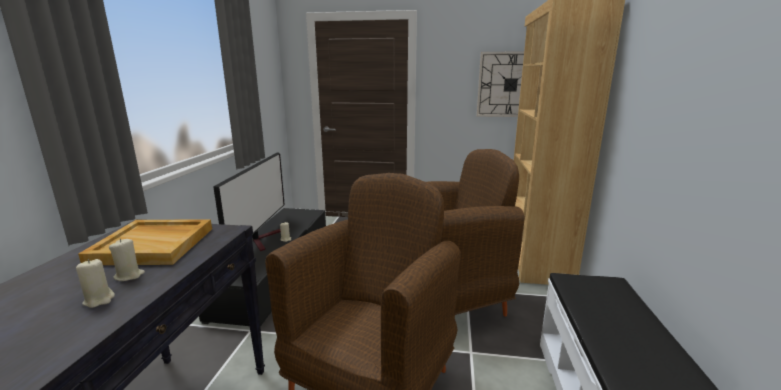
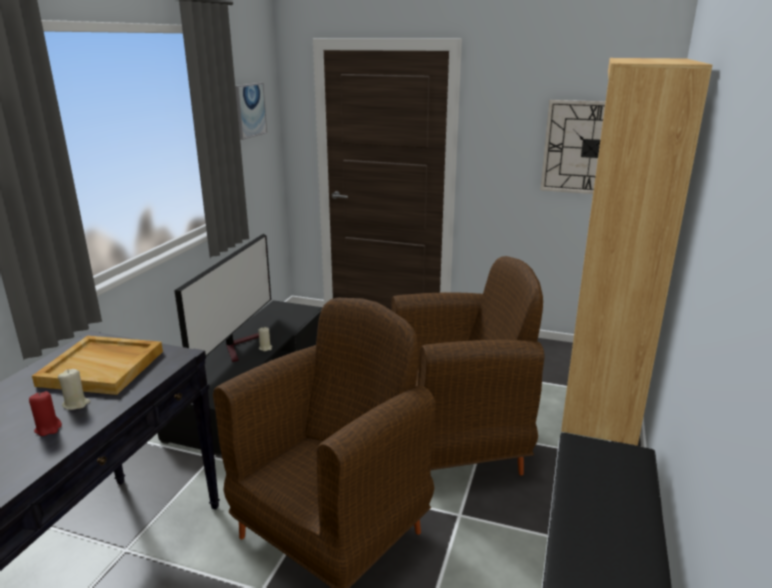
camera: 10 degrees right, 5 degrees up
beige candle [76,259,115,308] -> red candle [29,391,62,436]
none -> picture [235,83,267,140]

